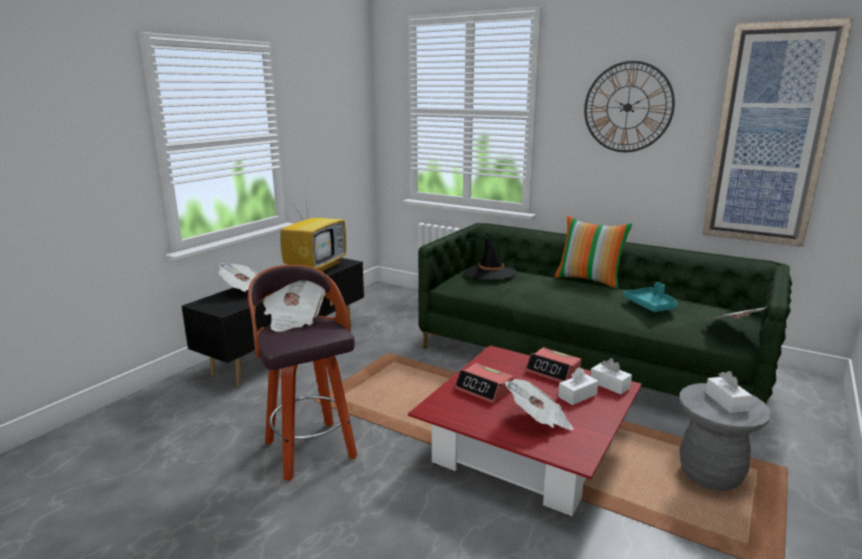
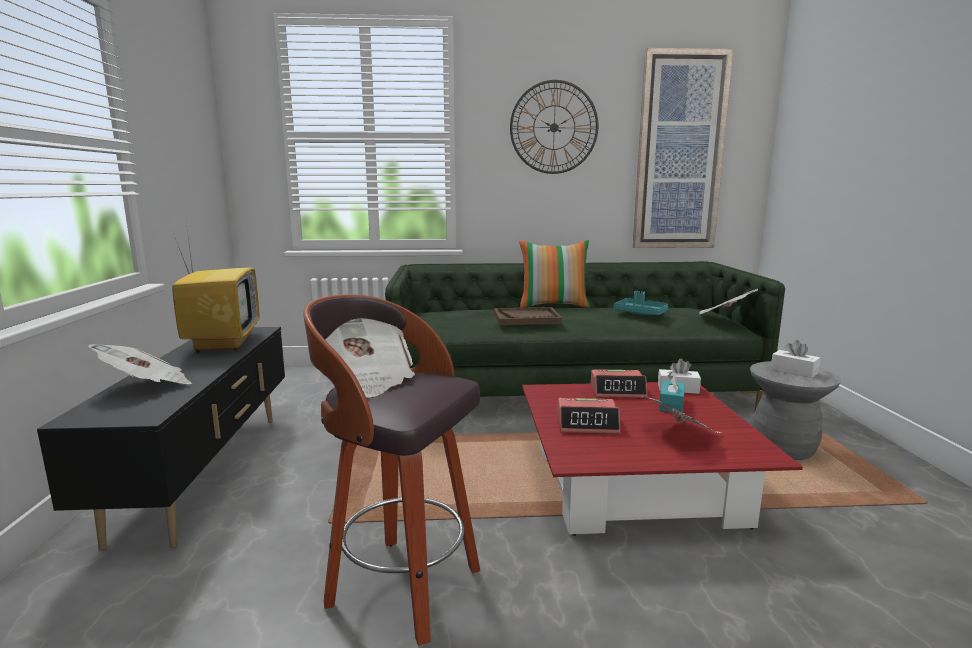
camera: 35 degrees left, 5 degrees down
black hat [464,236,517,280] -> none
white tissue box [558,367,598,405] -> turquoise tissue box [659,371,685,412]
none -> brown tray [494,307,562,325]

